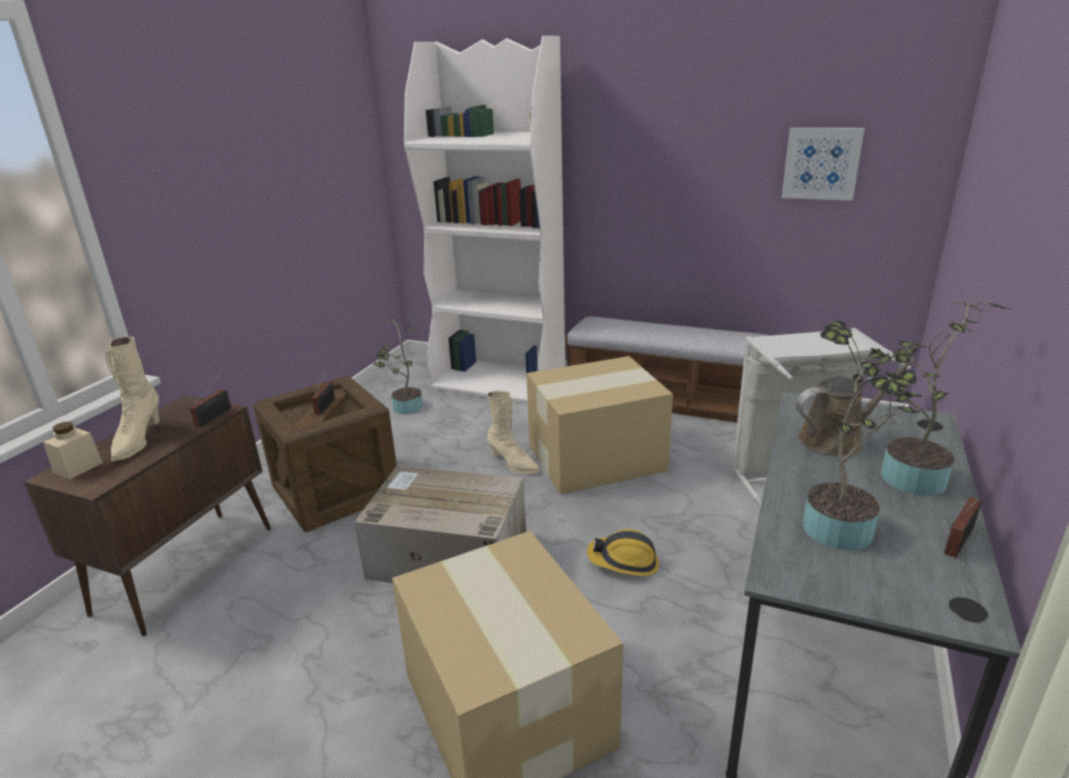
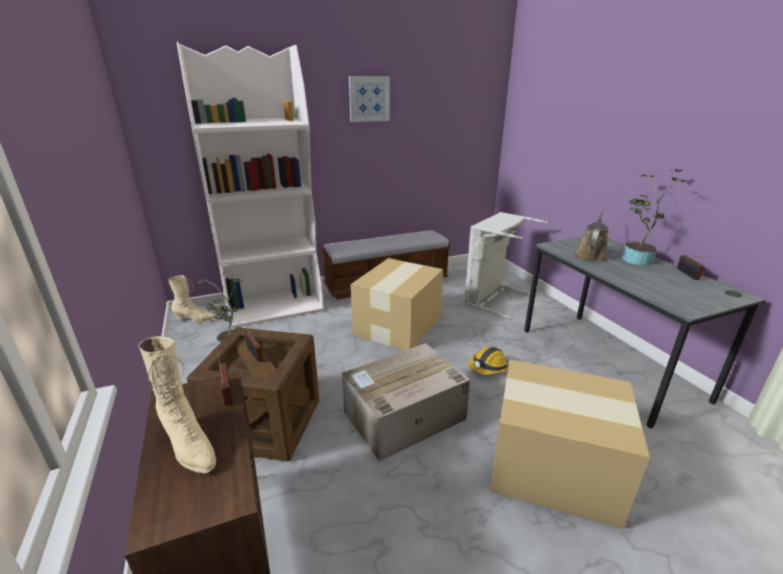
camera: 45 degrees left, 0 degrees up
beige jar [43,422,103,480] -> none
beige boot [487,391,540,474] -> beige boot moved to [168,275,216,323]
picture [782,128,865,201] -> picture moved to [349,76,390,122]
potted plant [803,320,923,551] -> none

